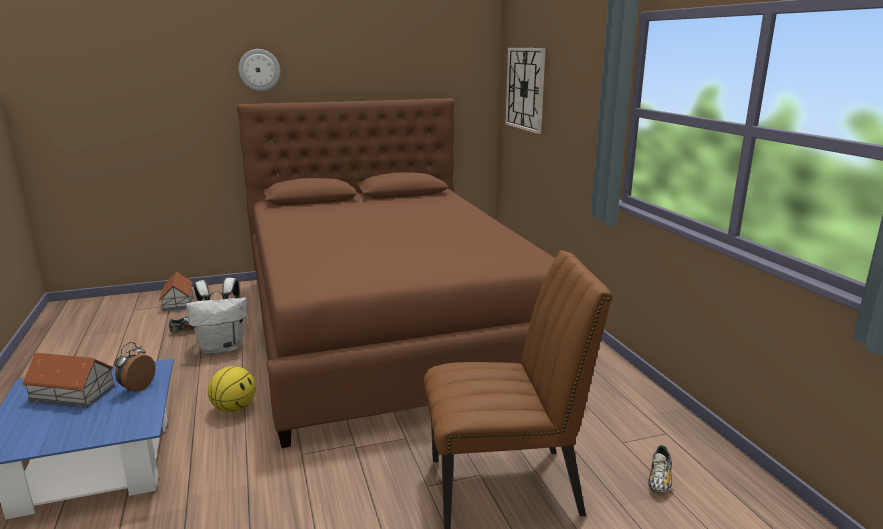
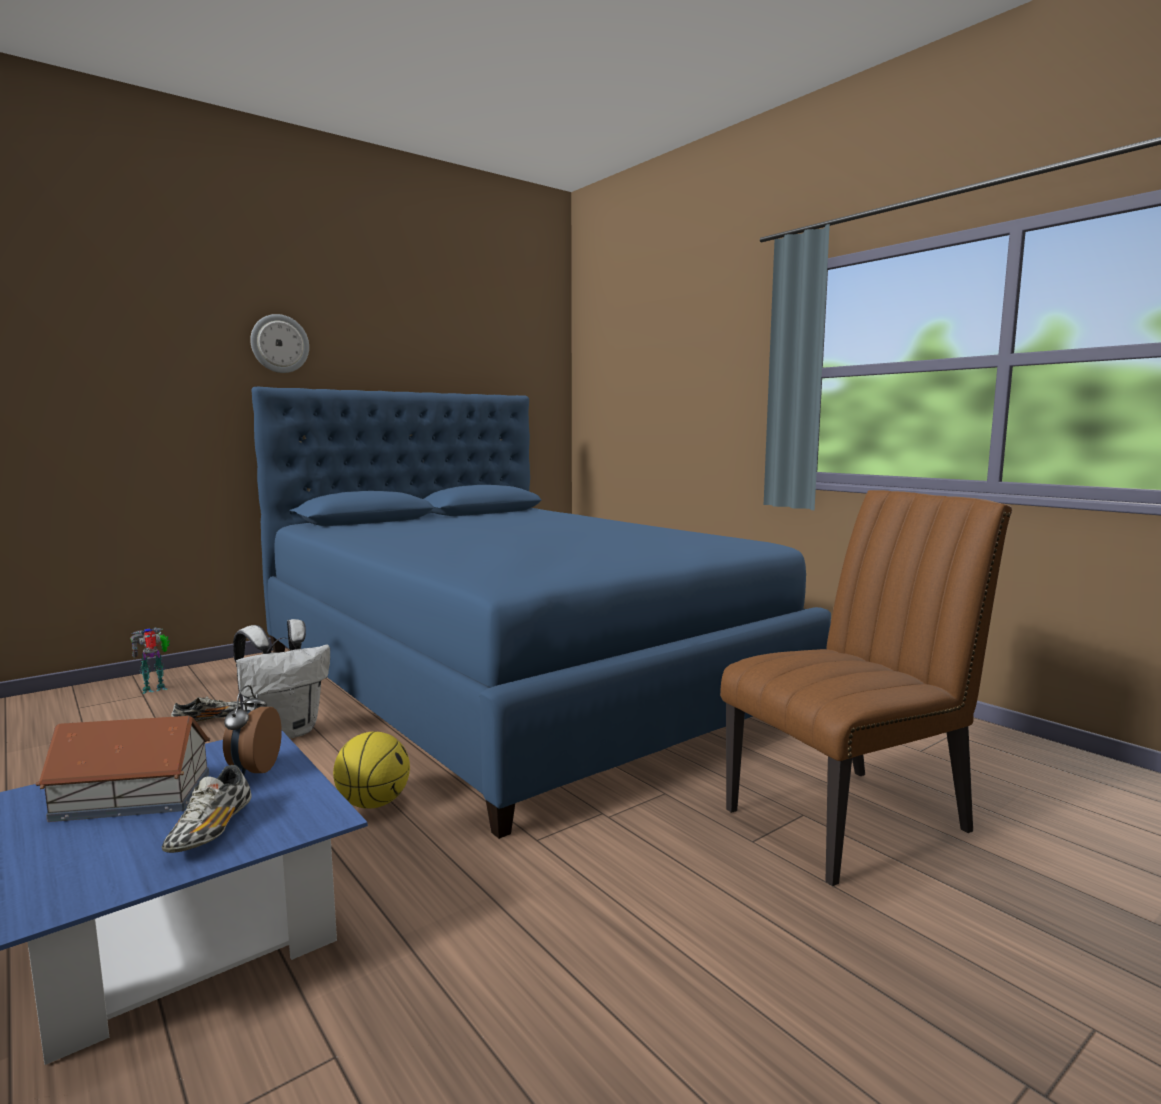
camera: 20 degrees left, 10 degrees down
toy house [159,271,193,311] -> toy robot [130,628,170,694]
brown bed [237,98,555,448] -> blue bed [251,387,831,839]
wall clock [505,48,546,134] -> none
shoe [648,445,672,493] -> shoe moved to [162,765,252,853]

